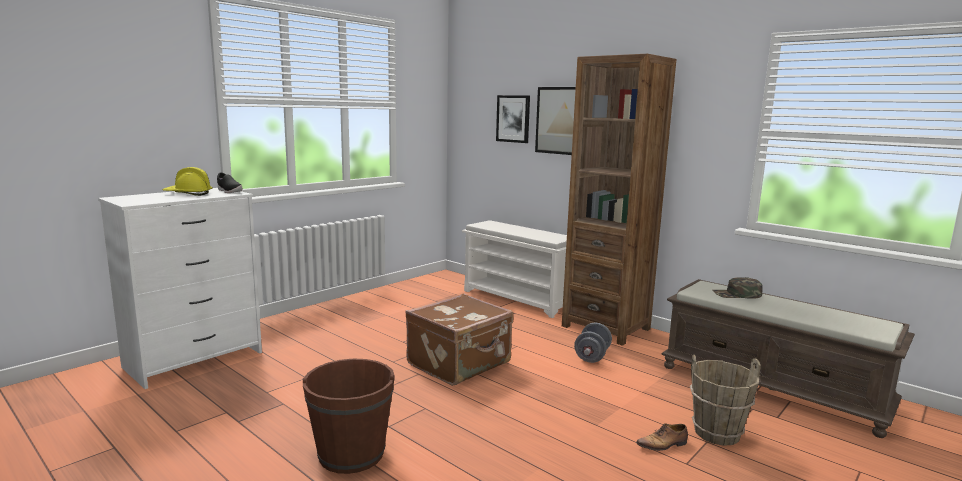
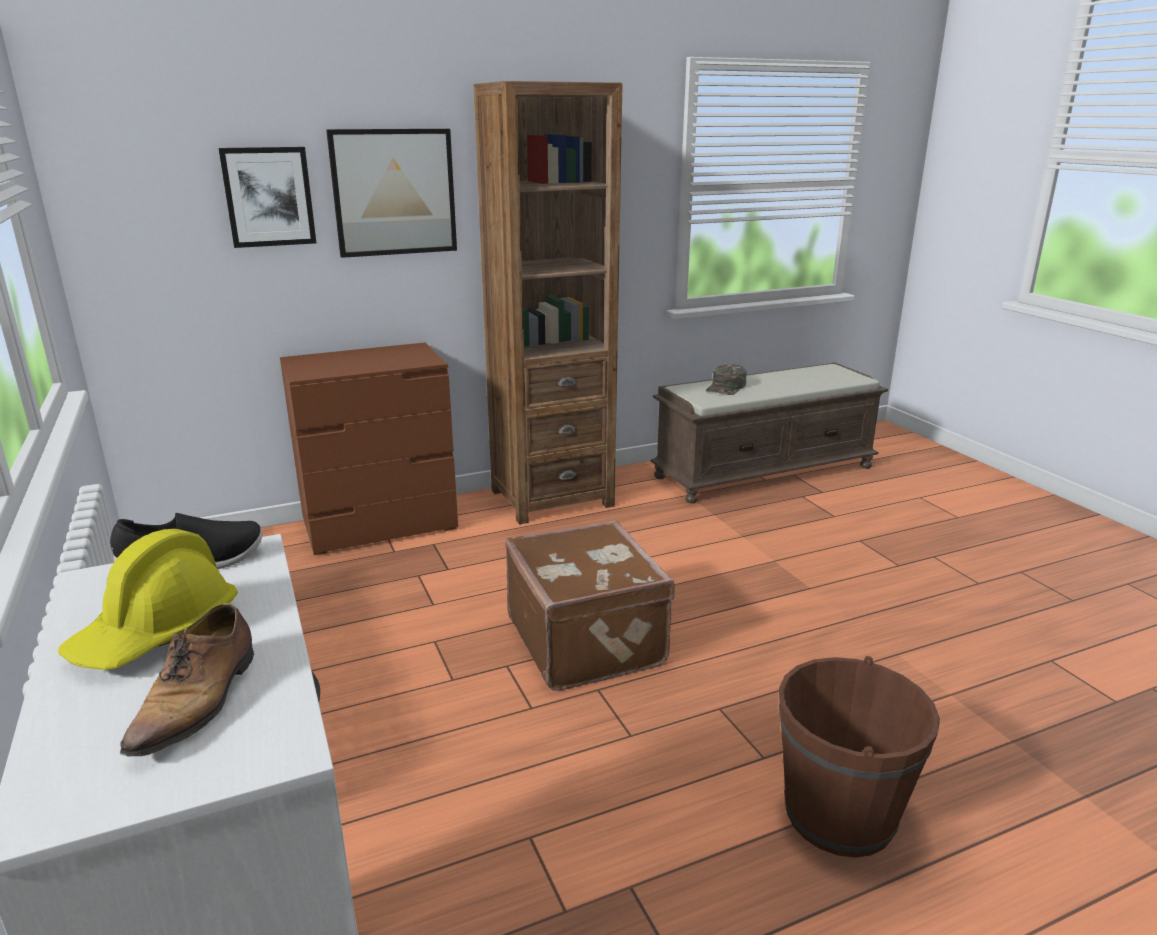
camera: 65 degrees left, 10 degrees up
white shoe rack [462,220,567,318] -> brown dresser [280,343,458,555]
grey dumbbell [574,323,612,363] -> none
shoe [636,423,688,451] -> shoe moved to [120,603,254,757]
brown bucket [690,355,761,446] -> none

